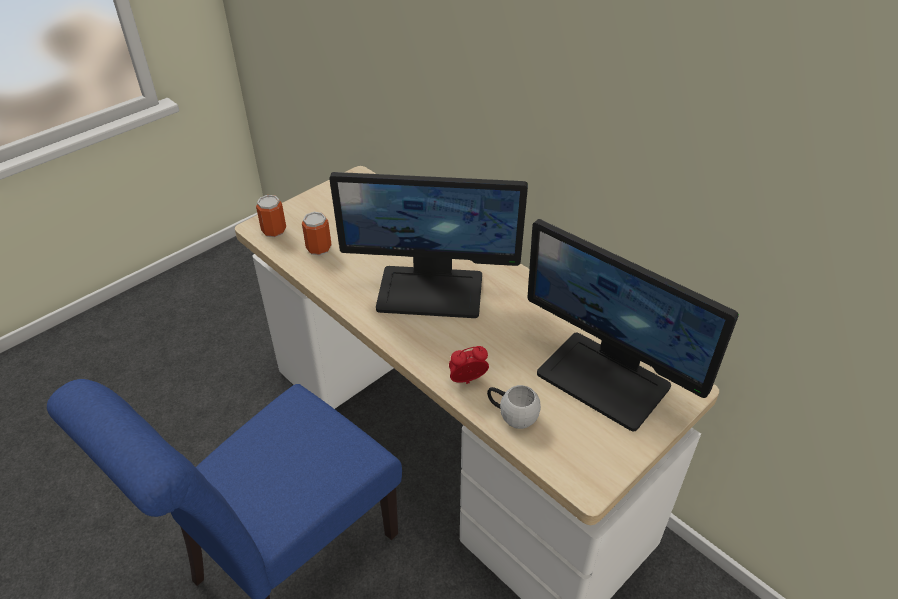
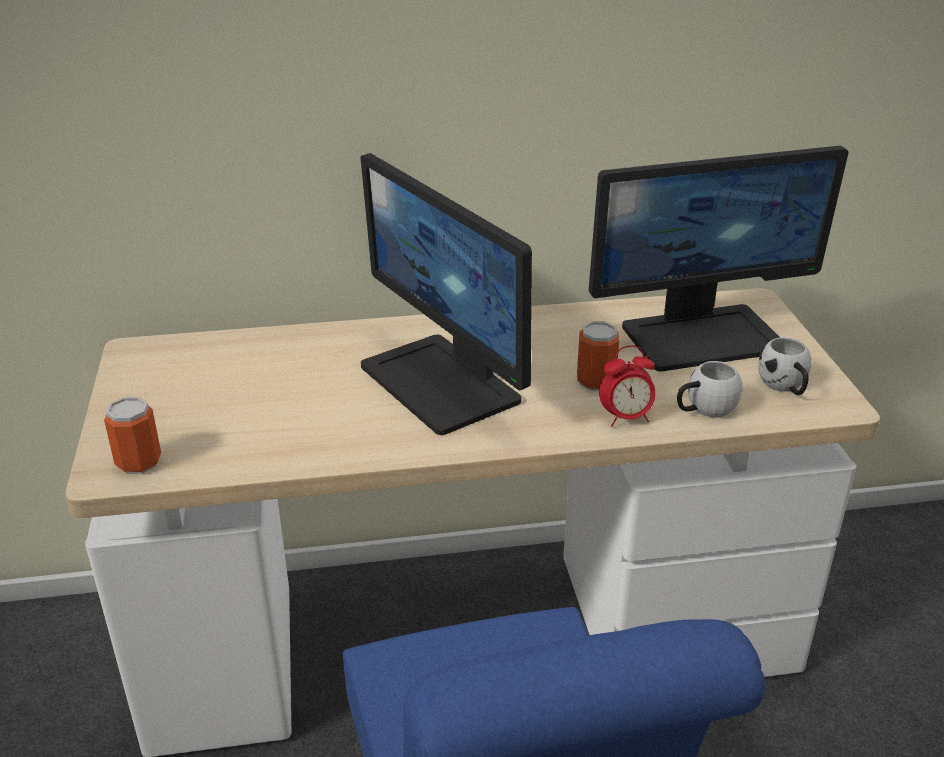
camera: 55 degrees left, 10 degrees down
can [302,212,332,256] -> can moved to [577,321,619,390]
monitor [329,172,528,318] -> monitor turned 105 degrees clockwise [361,153,532,435]
alarm clock [449,346,489,384] -> alarm clock turned 120 degrees counterclockwise [599,345,656,427]
none -> white mug [758,337,811,395]

